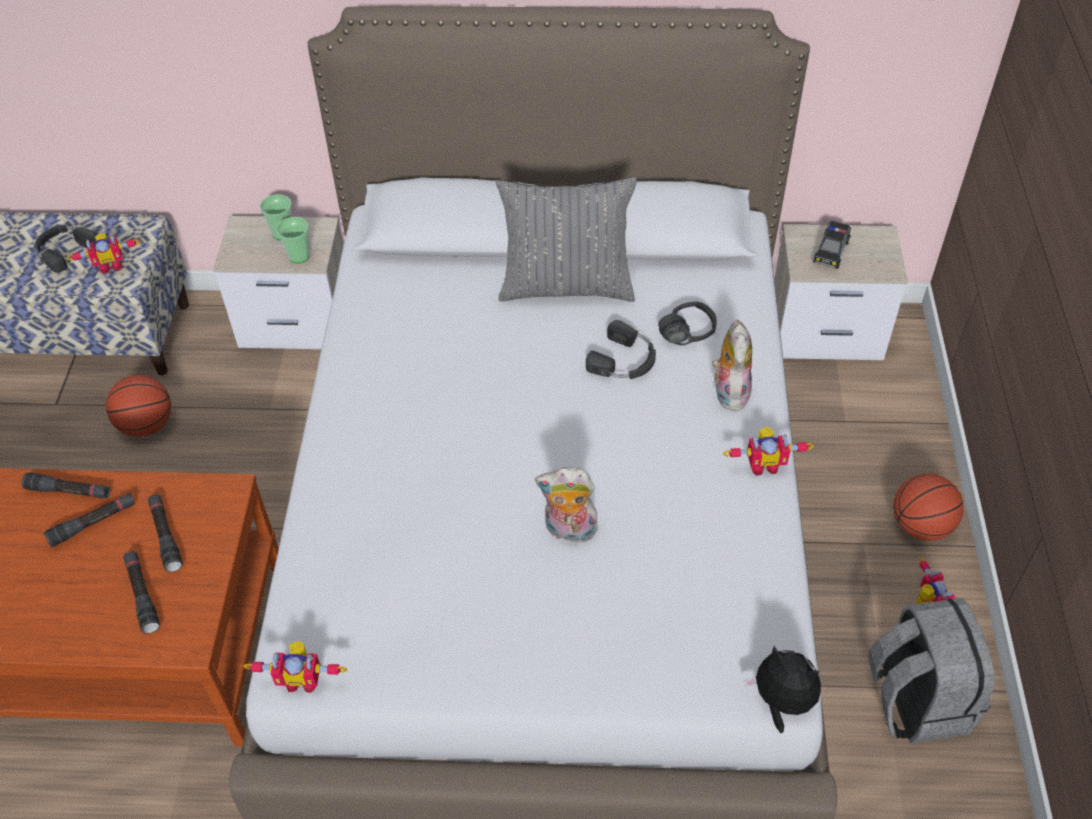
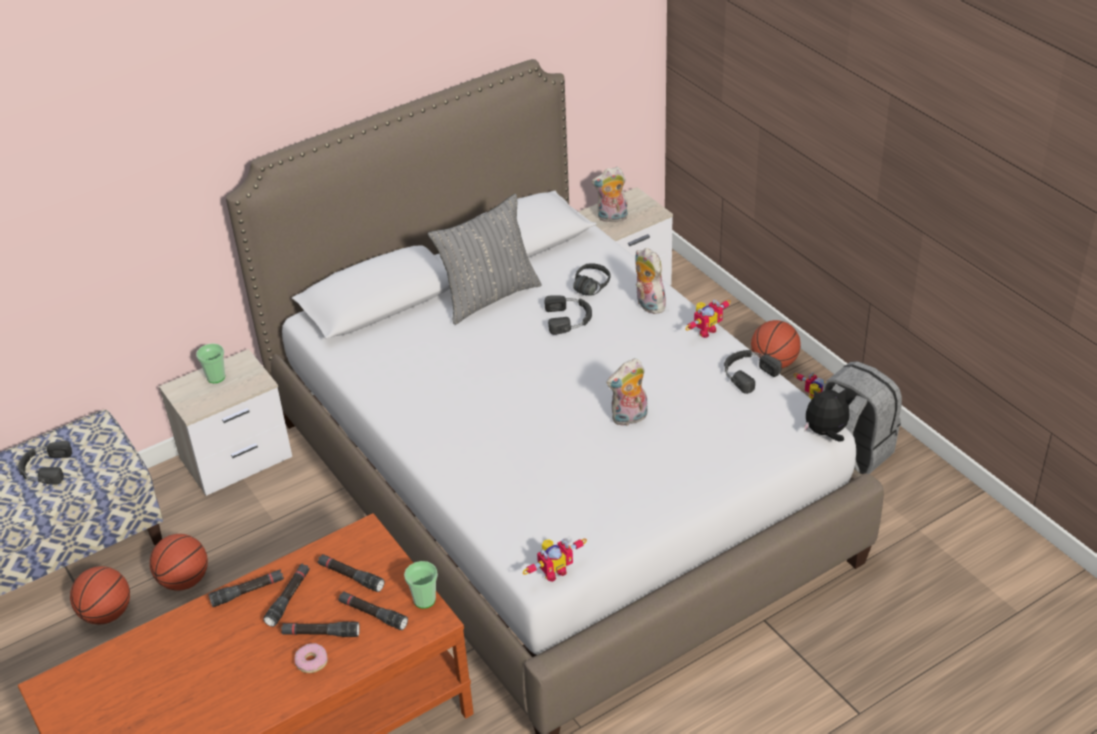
camera: 35 degrees left, 10 degrees down
toy robot [67,233,141,274] -> none
cup [276,217,310,264] -> cup moved to [404,561,438,609]
toy car [813,221,851,269] -> plush toy [592,167,628,222]
none -> basketball [70,566,130,625]
none -> black flashlight [281,622,360,637]
none -> donut [295,643,328,673]
none -> black headphones [724,350,782,394]

